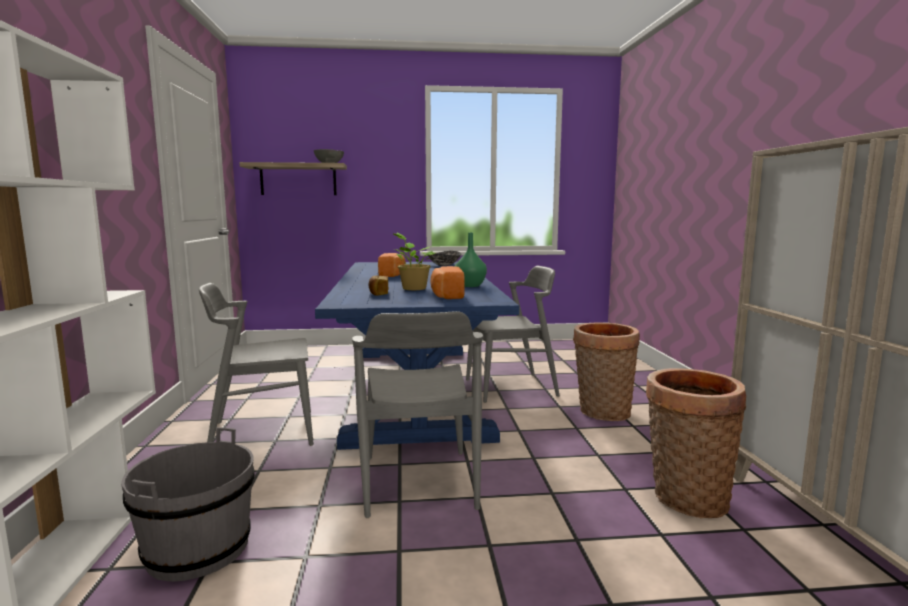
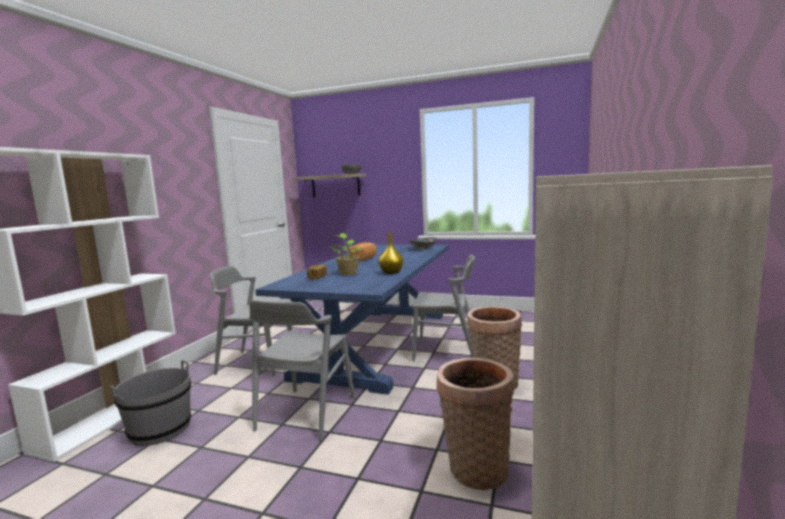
camera: 25 degrees right, 0 degrees up
bread [431,266,465,299] -> none
green vase [455,232,487,287] -> yellow vase [379,233,403,274]

